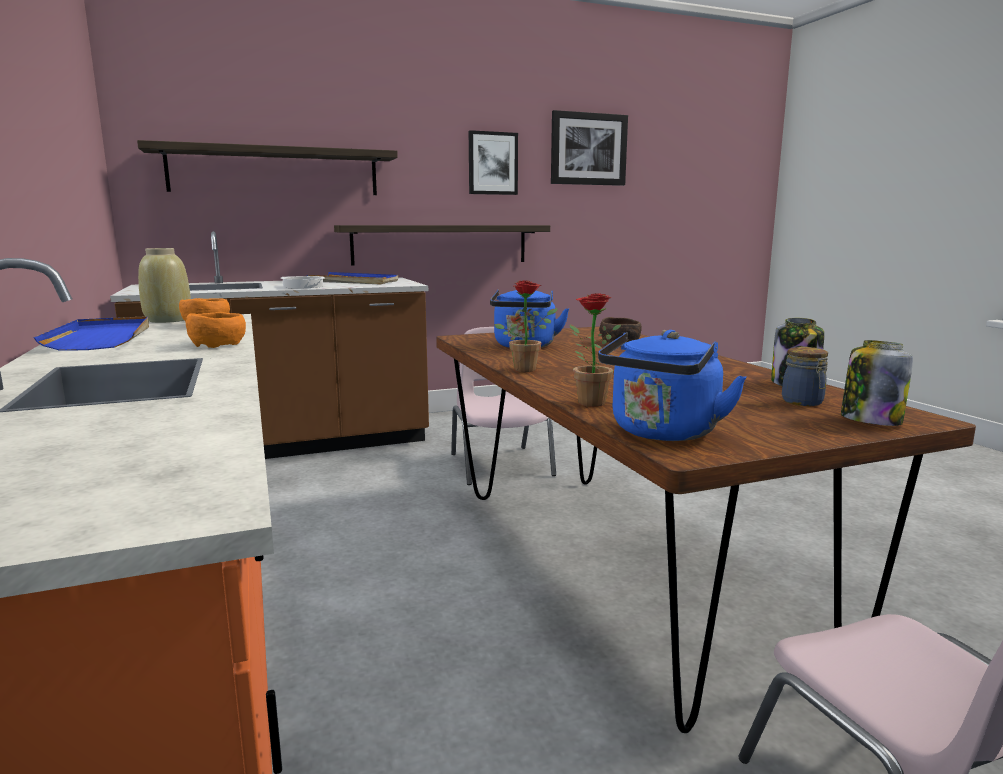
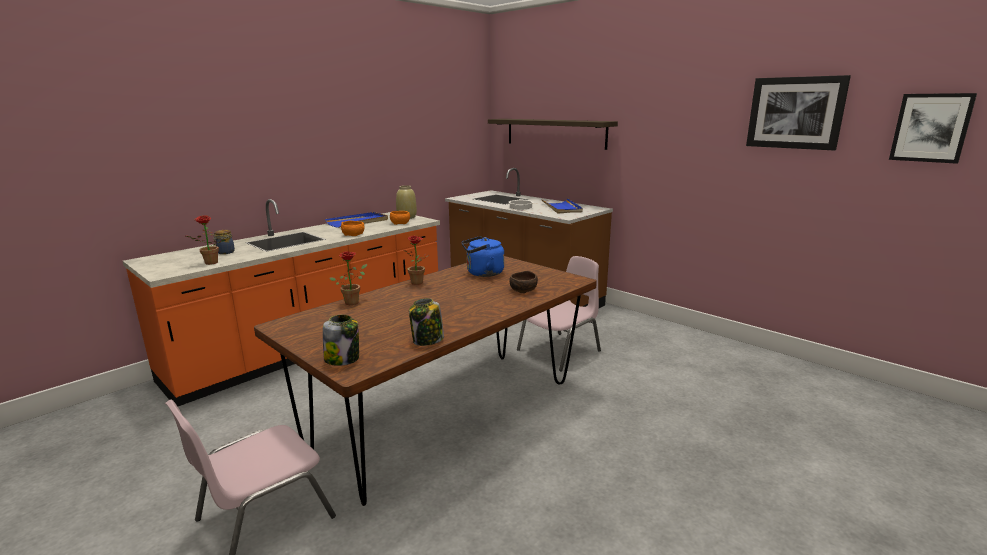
camera: 65 degrees right, 5 degrees up
shelf [334,225,550,265] -> none
picture [469,130,518,195] -> picture moved to [889,93,977,164]
blue kettle [598,330,747,441] -> none
jar [782,347,828,406] -> jar moved to [212,230,235,254]
none -> potted plant [186,215,226,265]

